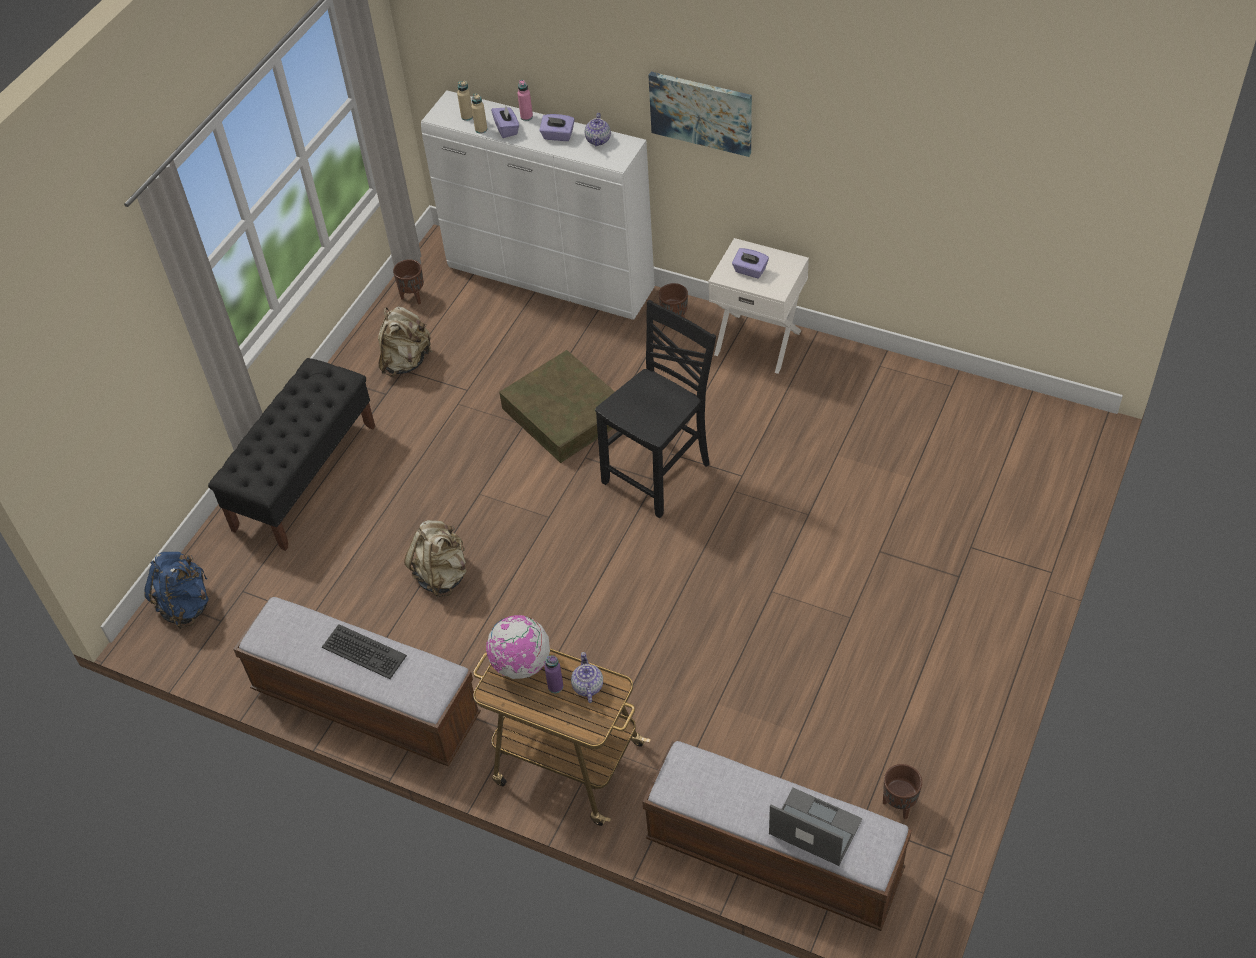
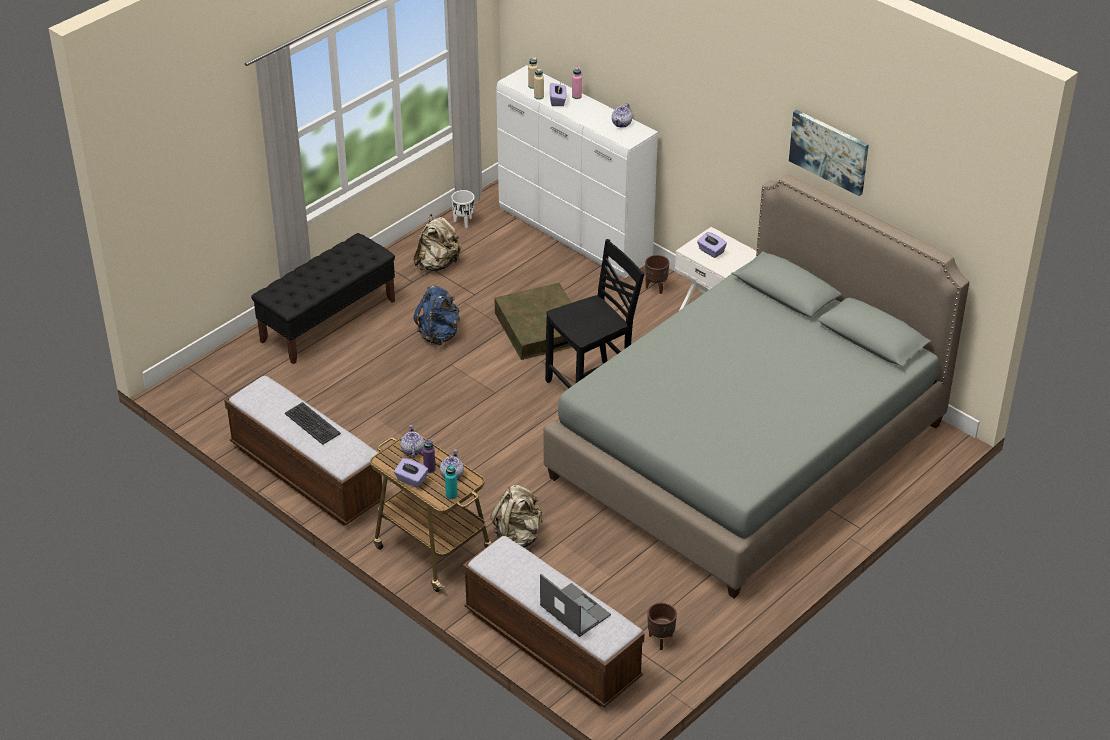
camera: 15 degrees right, 10 degrees down
blue backpack [144,552,209,629] -> blue backpack moved to [414,286,460,345]
brown planter [393,259,424,304] -> white planter [451,190,474,228]
beige backpack [404,520,466,598] -> beige backpack moved to [491,485,542,547]
globe [486,615,550,679] -> teapot [401,425,424,458]
purple tissue box [539,114,575,141] -> purple tissue box moved to [394,458,428,488]
picture [648,72,752,157] -> picture moved to [789,110,869,196]
none -> turquoise bottle [445,465,458,499]
none -> grey bed [543,174,969,598]

